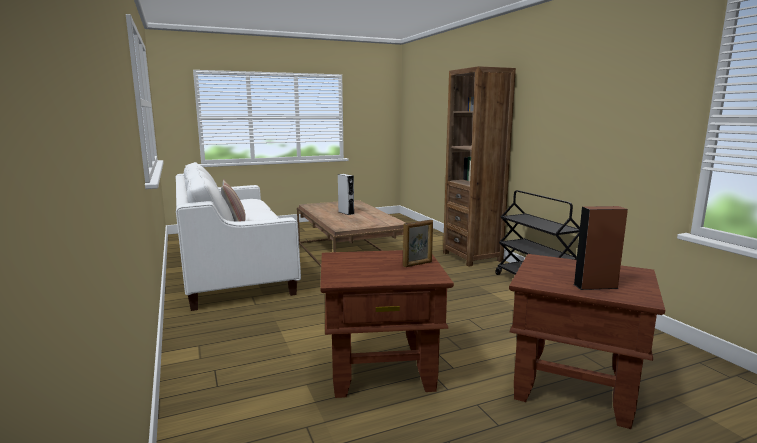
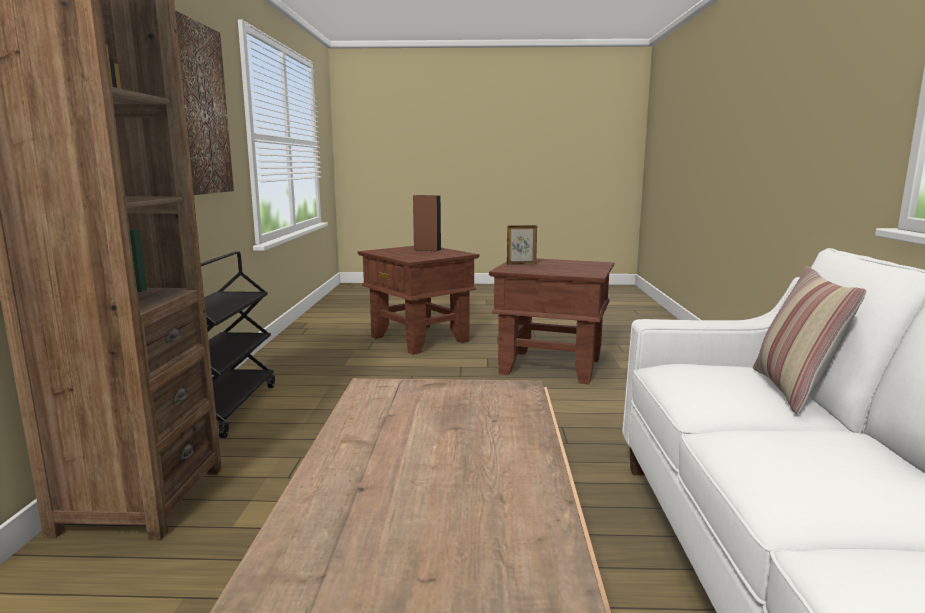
camera: 155 degrees left, 0 degrees up
grey speaker [338,174,354,215] -> none
none -> picture [175,10,234,195]

